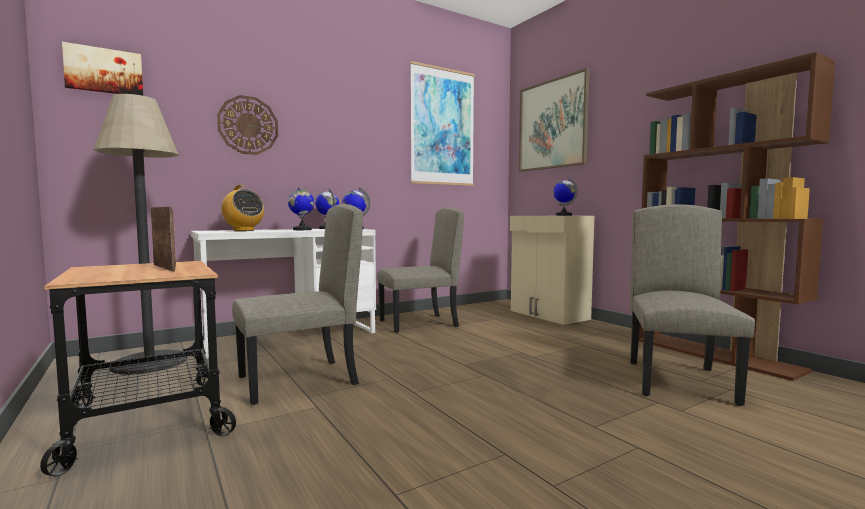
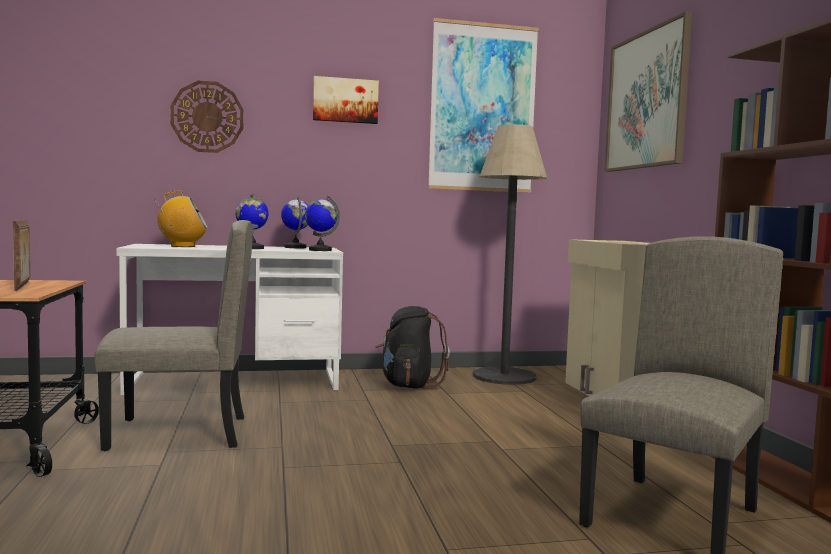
camera: 20 degrees right, 0 degrees up
picture [62,42,143,96] -> picture moved to [313,76,379,124]
floor lamp [94,94,188,375] -> floor lamp moved to [473,124,547,385]
radio [221,185,264,231] -> radio turned 75 degrees counterclockwise [157,191,208,247]
beige chair [377,207,464,333] -> black backpack [375,306,450,389]
globe [553,177,577,216] -> none

